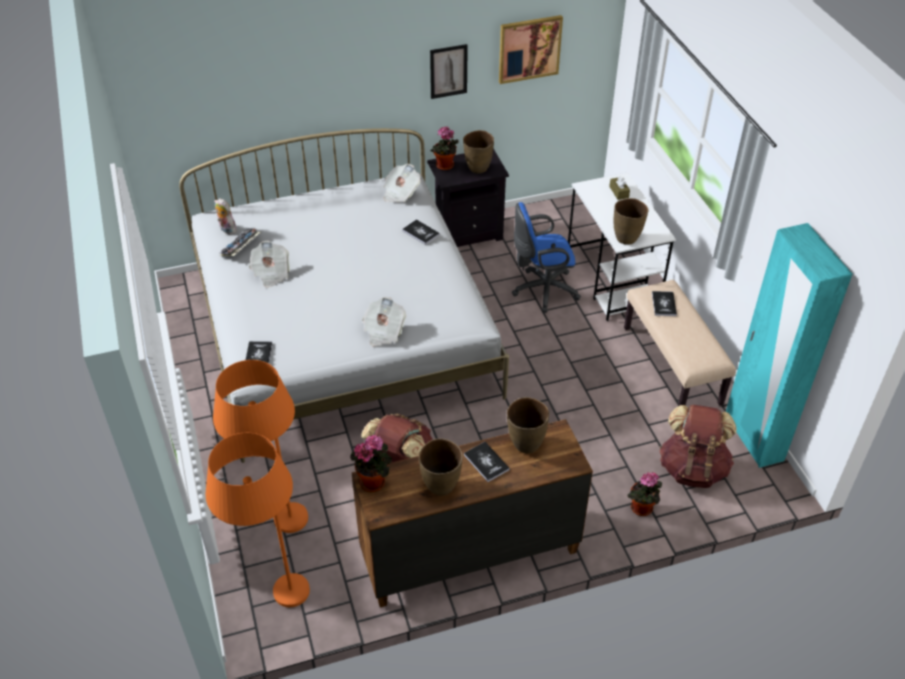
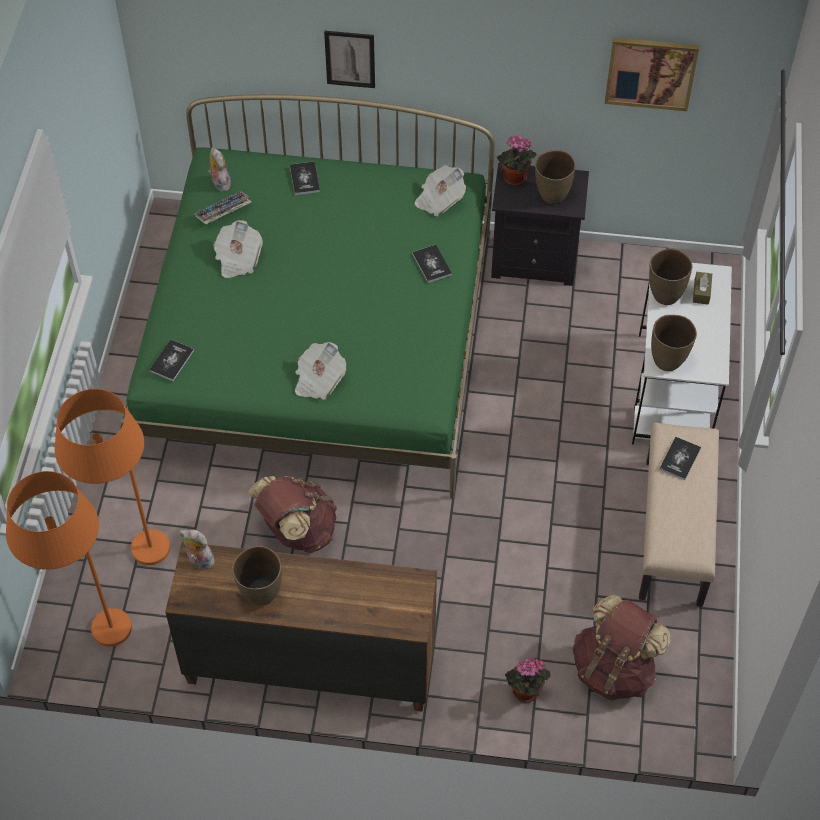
camera: 25 degrees right, 10 degrees up
white bed [179,128,509,463] -> green bed [122,94,495,499]
potted plant [350,434,392,492] -> plush toy [179,529,216,569]
picture [430,44,468,99] -> picture moved to [324,31,375,88]
book [464,442,510,482] -> book moved to [290,162,320,195]
brown vase [507,397,549,453] -> brown vase moved to [649,248,692,305]
blue office chair [512,202,581,313] -> none
turquoise wardrobe [726,223,852,468] -> none

